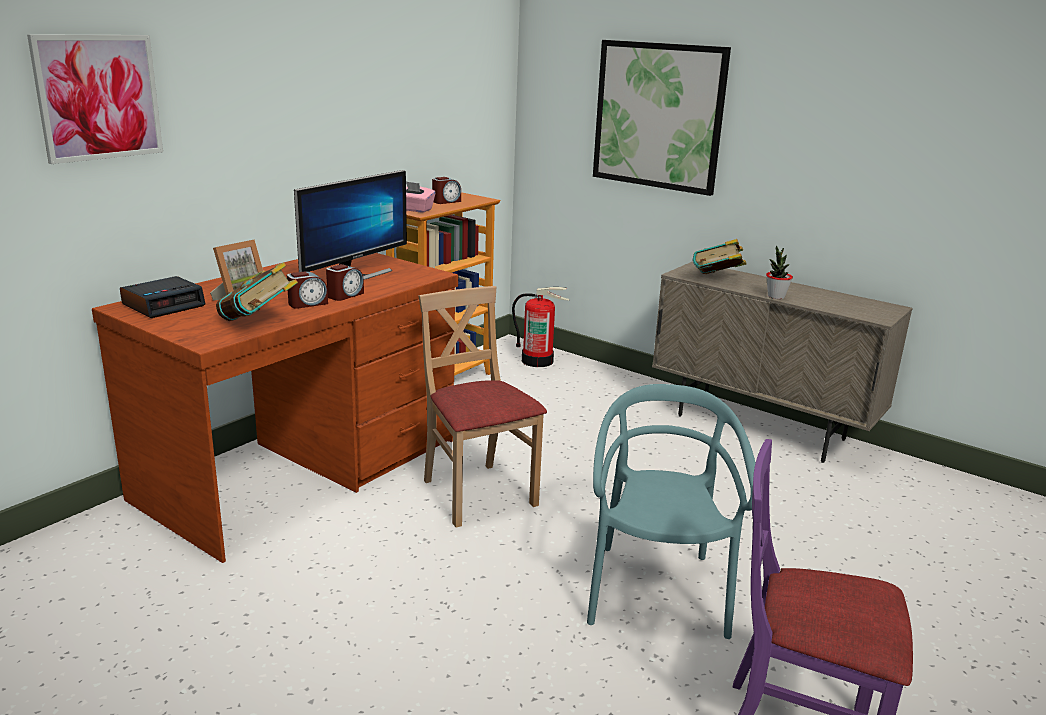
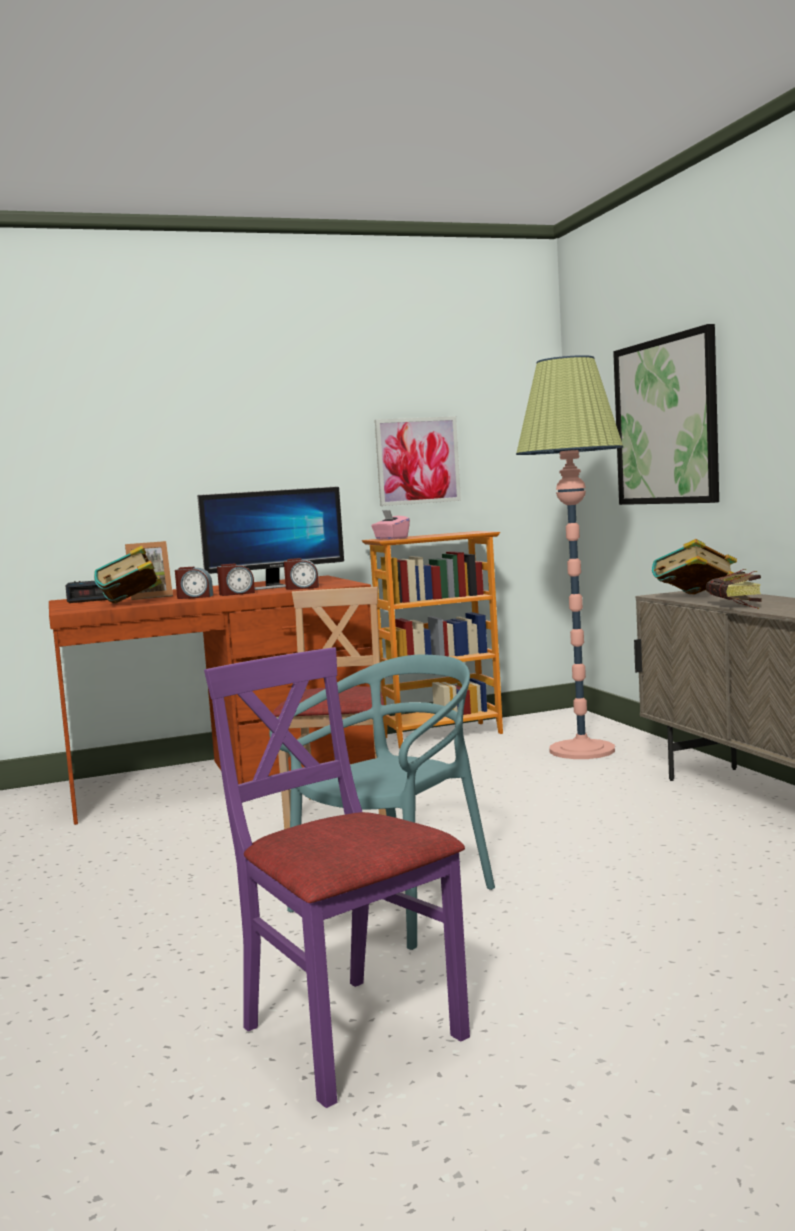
camera: 35 degrees right, 15 degrees down
picture [27,34,163,164] -> picture moved to [375,416,461,506]
alarm clock [432,177,461,204] -> alarm clock moved to [284,558,319,590]
fire extinguisher [512,287,570,367] -> none
potted plant [766,245,793,299] -> book [706,569,762,609]
none -> floor lamp [516,355,623,759]

